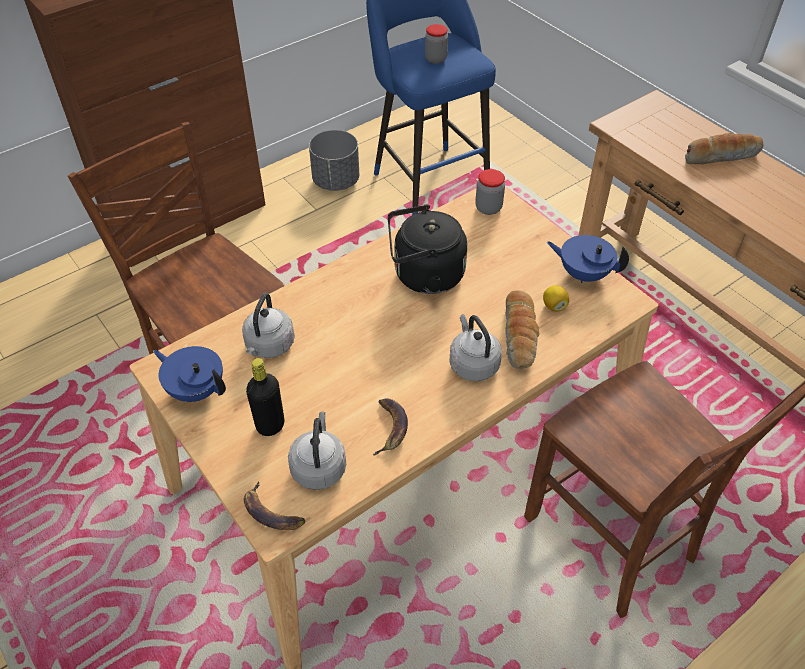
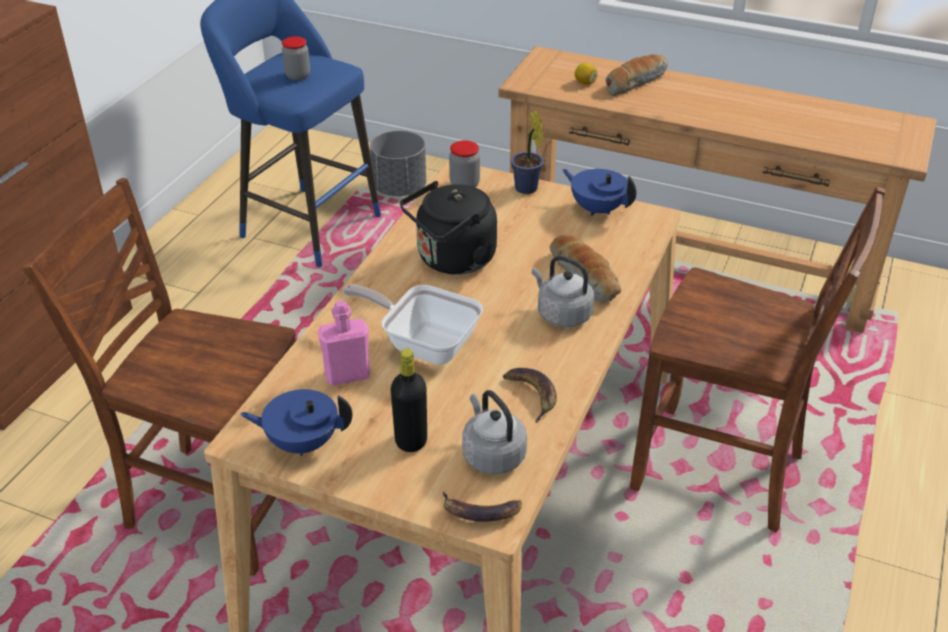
camera: 30 degrees left, 10 degrees down
grey kettle [242,293,295,358] -> pink bottle [318,301,370,386]
grey planter [309,130,359,191] -> grey planter moved to [370,131,426,196]
lemon [543,285,569,311] -> lemon moved to [574,63,598,85]
blue teapot [547,235,629,283] -> blue teapot turned 45 degrees clockwise [562,169,636,216]
none -> frying pan [343,285,483,365]
none -> potted plant [511,109,544,194]

